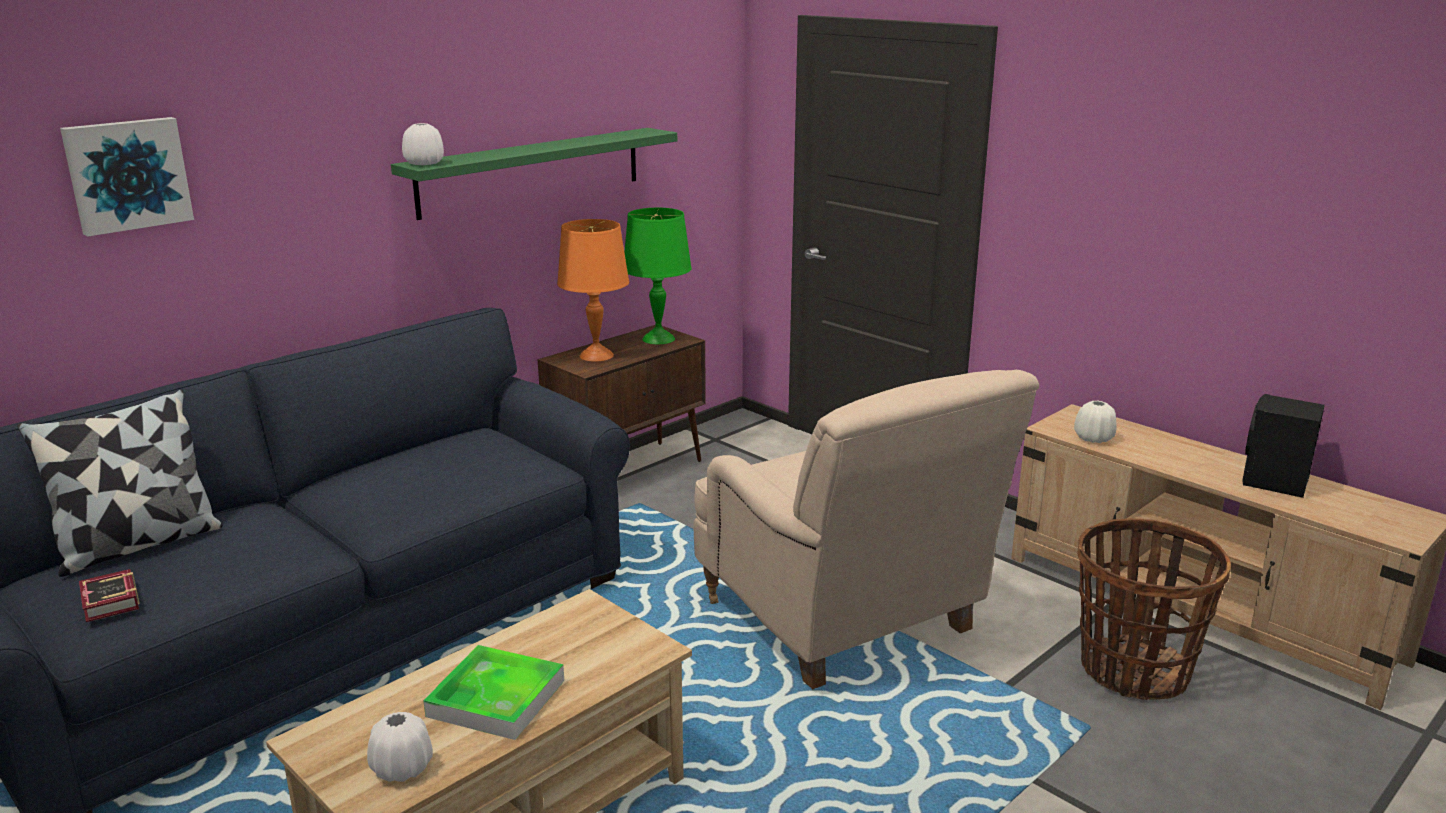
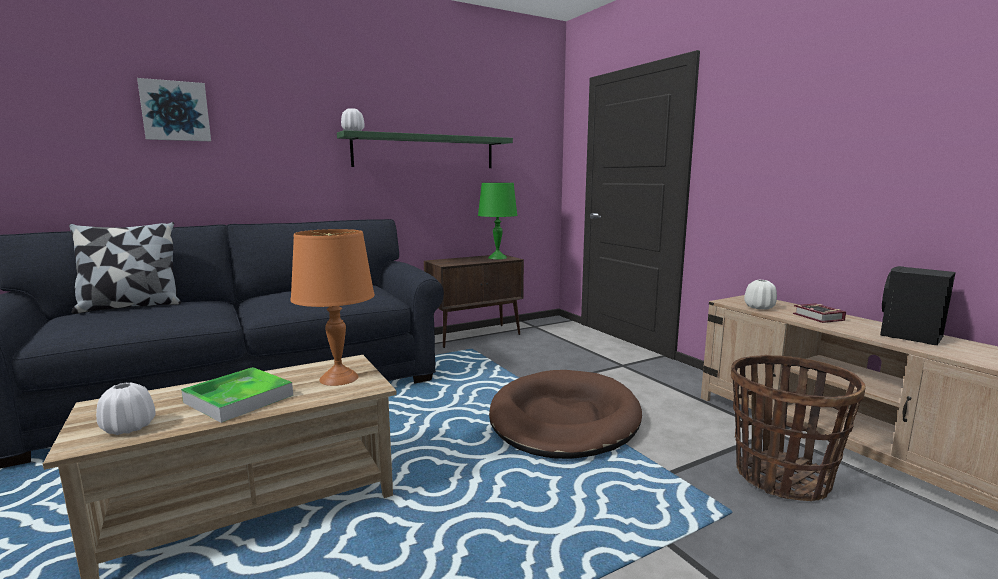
camera: 15 degrees right, 10 degrees down
book [79,569,140,622] -> book moved to [793,303,846,323]
orange table lamp [557,219,629,362] -> orange table lamp moved to [290,229,375,386]
beige armchair [694,370,1039,689] -> brown dog bed [489,370,642,459]

